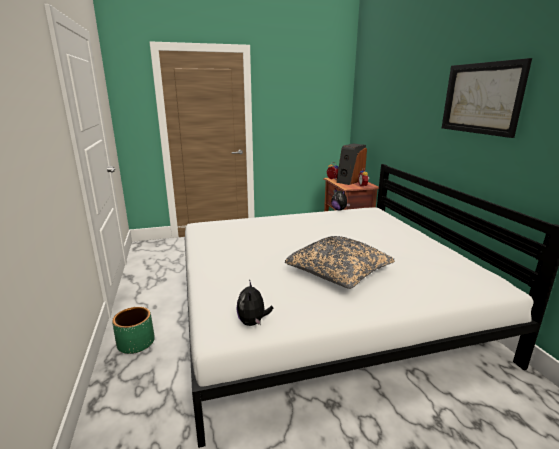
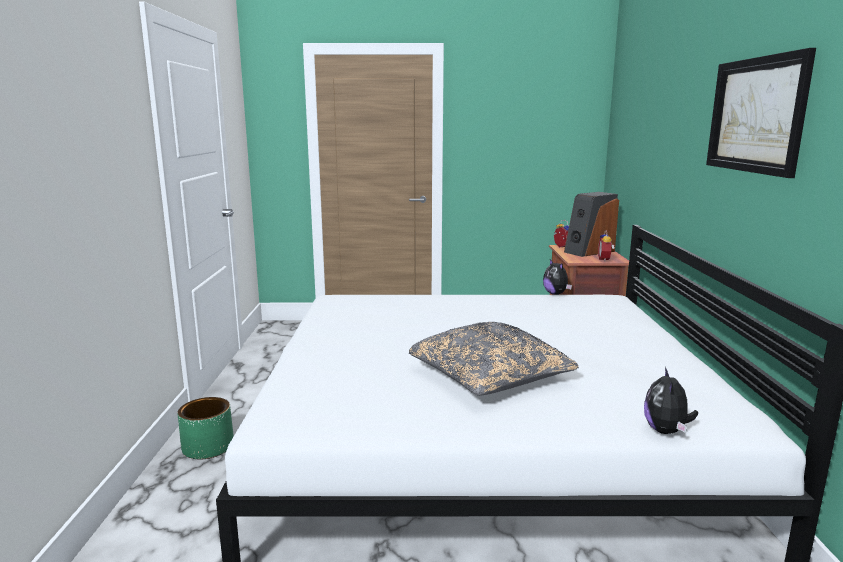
camera: 15 degrees right, 5 degrees down
plush toy [236,280,273,326] -> plush toy moved to [644,367,698,434]

